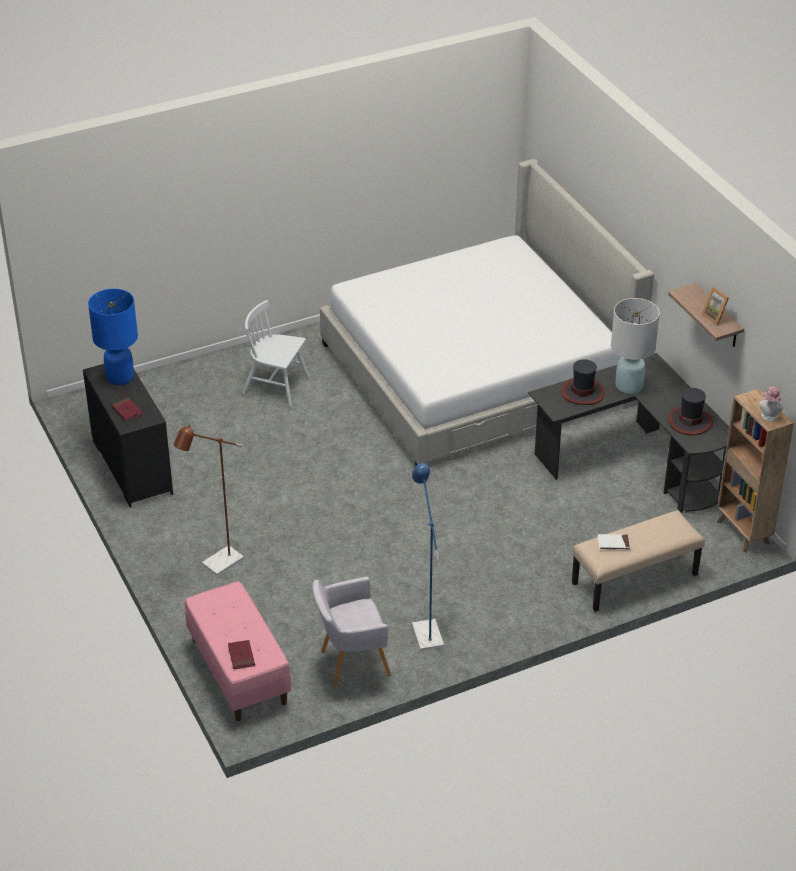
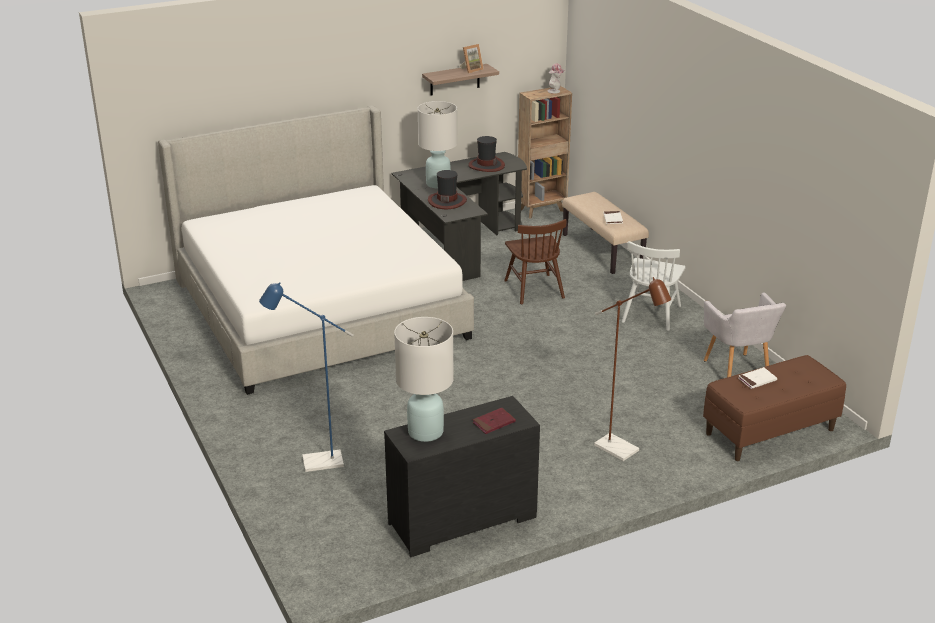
camera: 90 degrees left, 10 degrees down
blue table lamp [88,289,138,385] -> white table lamp [394,317,454,442]
pink bench [185,581,291,721] -> brown bench [703,355,846,461]
red book [228,640,255,669] -> none
white chair [242,300,310,406] -> white chair moved to [622,241,685,331]
blue floor lamp [412,463,444,651] -> blue floor lamp moved to [259,282,354,472]
none -> brown chair [504,219,567,304]
none -> white book [738,367,777,389]

